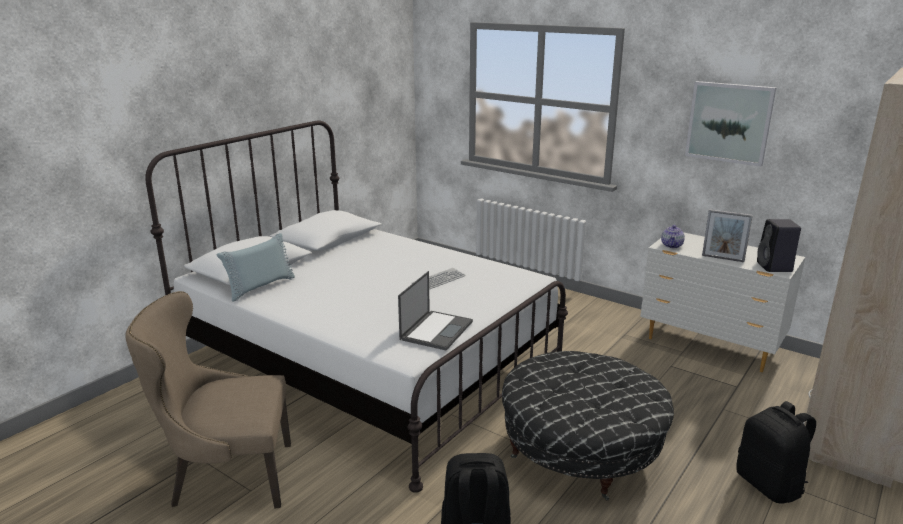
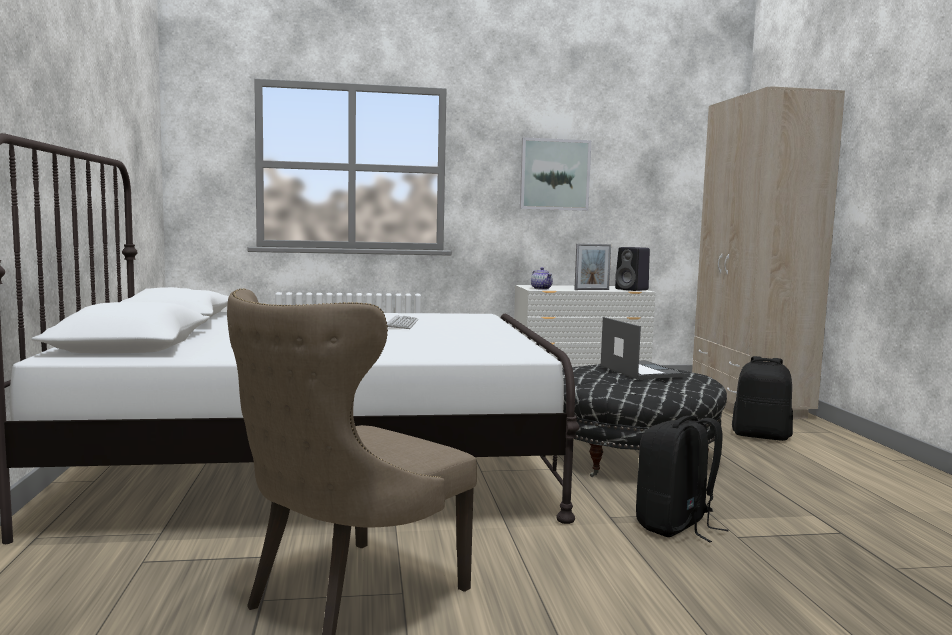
camera: 45 degrees left, 15 degrees down
blue pillow [217,233,295,302] -> none
laptop [398,271,473,351] -> laptop moved to [601,317,685,379]

